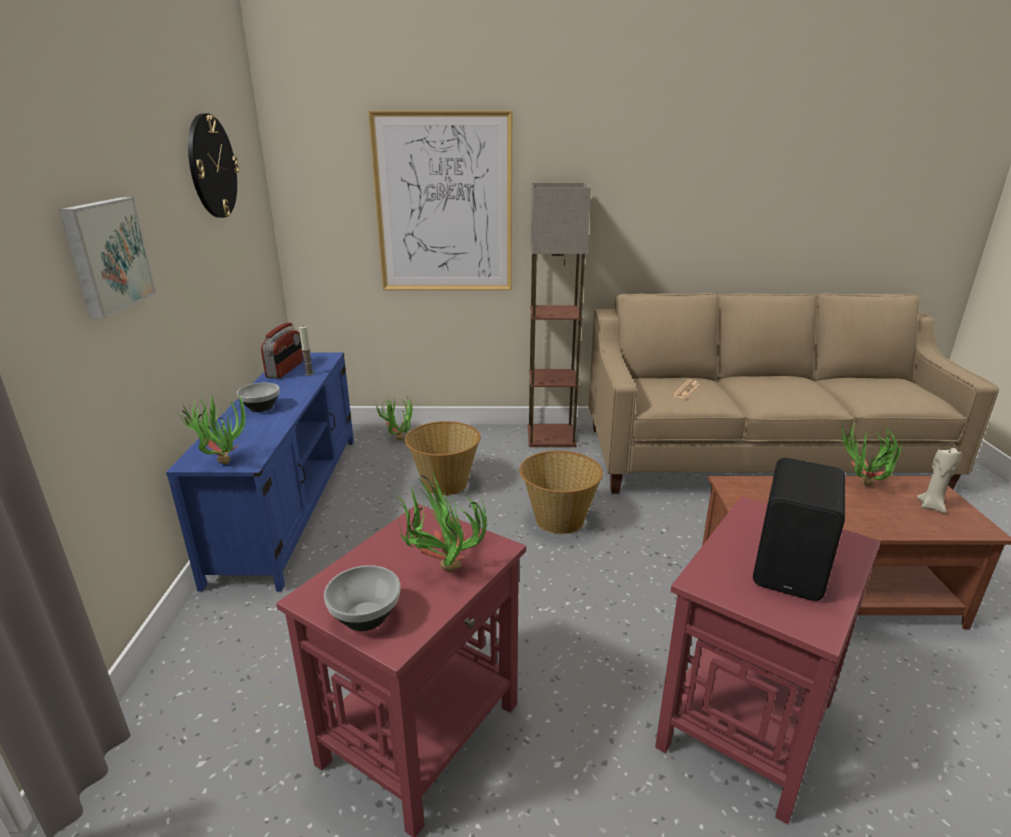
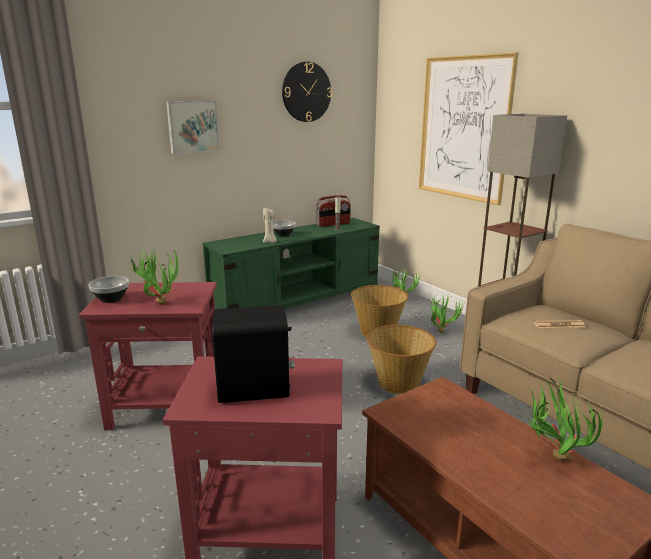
camera: 55 degrees right, 5 degrees down
blue tv stand [166,352,354,592] -> green tv stand [202,218,380,309]
potted plant [177,394,247,464] -> potted plant moved to [430,294,464,334]
beige candle [917,448,962,513] -> beige candle moved to [263,207,277,243]

